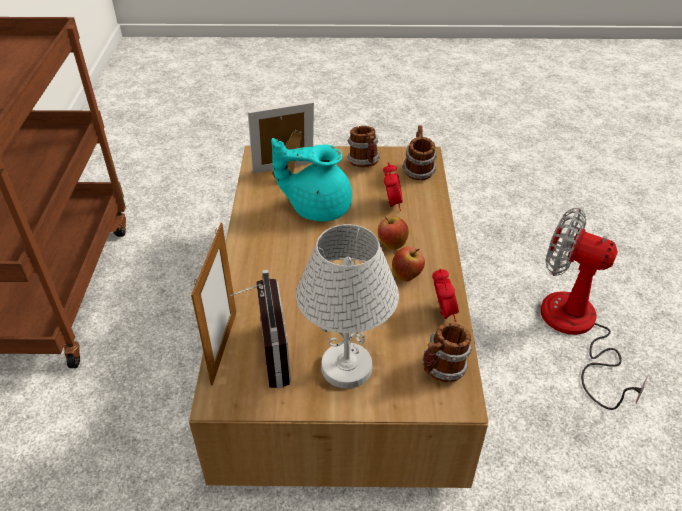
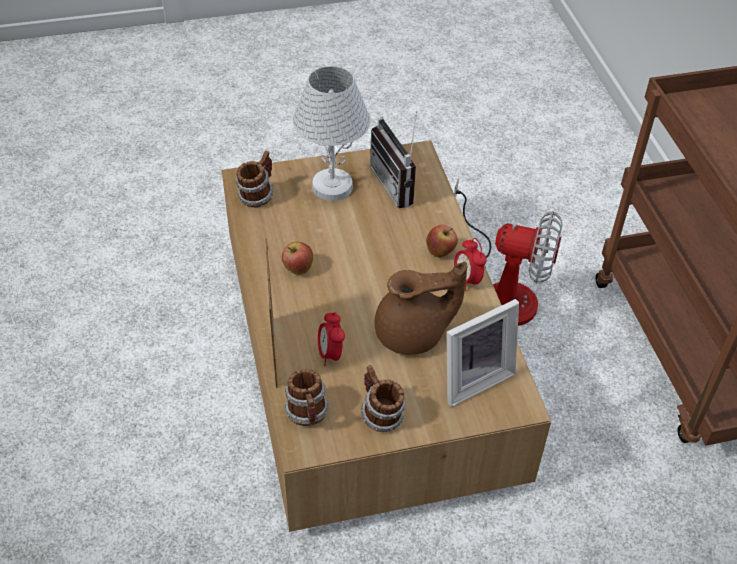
camera: 165 degrees right, 5 degrees up
picture frame [191,223,236,386] -> picture frame moved to [265,238,278,388]
turquoise teapot [271,138,352,222] -> brown teapot [374,262,467,355]
apple [378,216,409,250] -> apple moved to [426,225,458,258]
alarm clock [432,269,459,322] -> alarm clock moved to [454,238,487,291]
fan [540,208,648,410] -> fan moved to [454,178,563,326]

